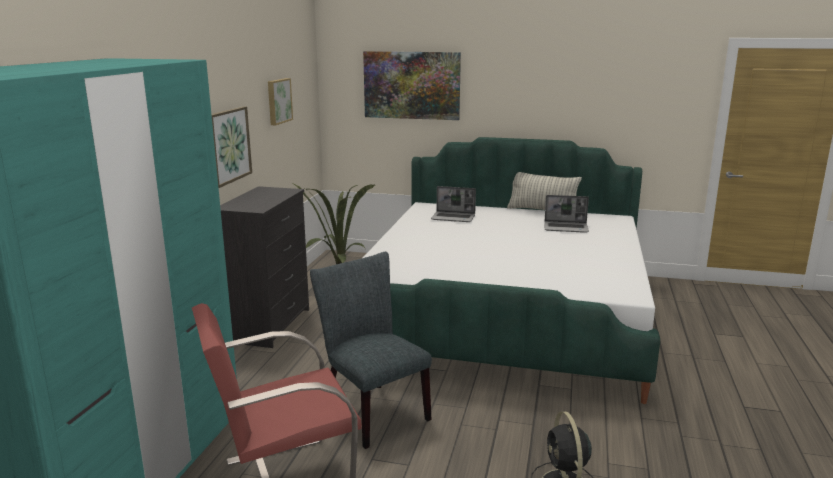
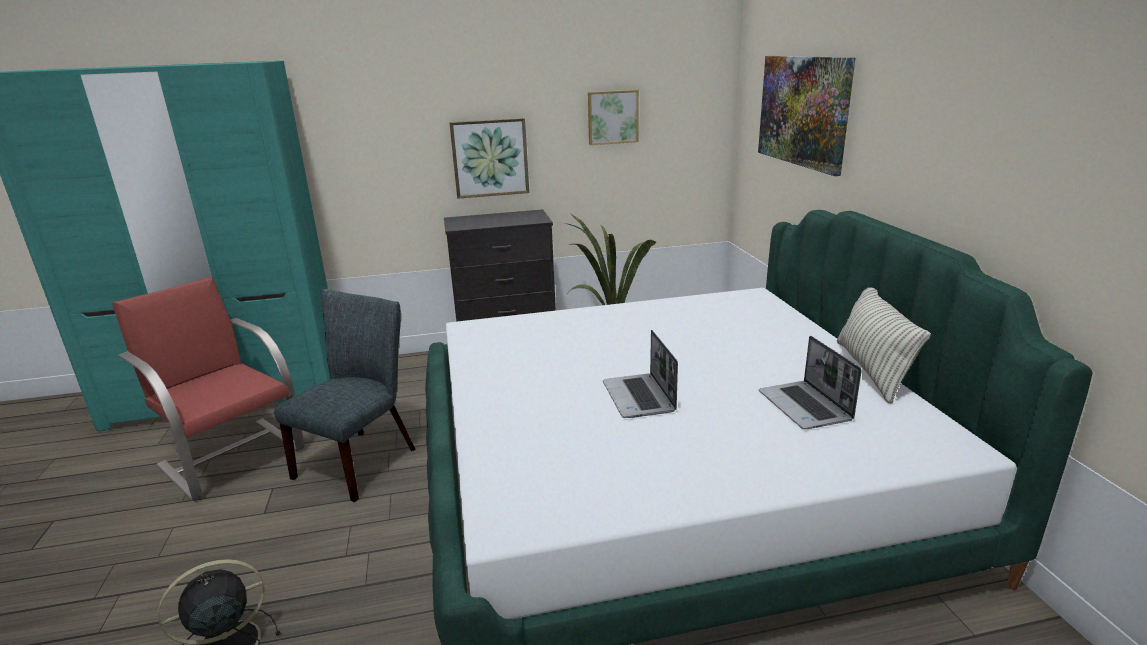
camera: 65 degrees right, 5 degrees up
laptop [431,186,476,222] -> laptop moved to [603,330,678,418]

